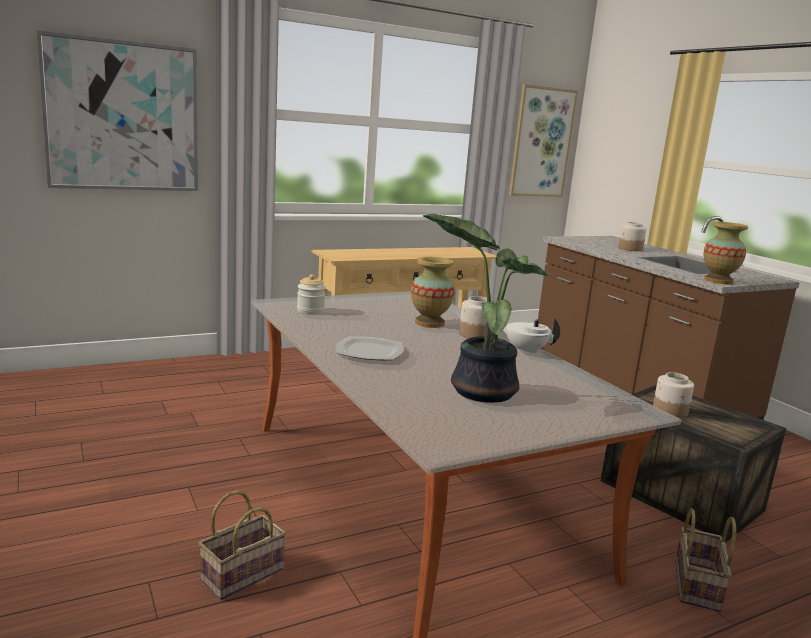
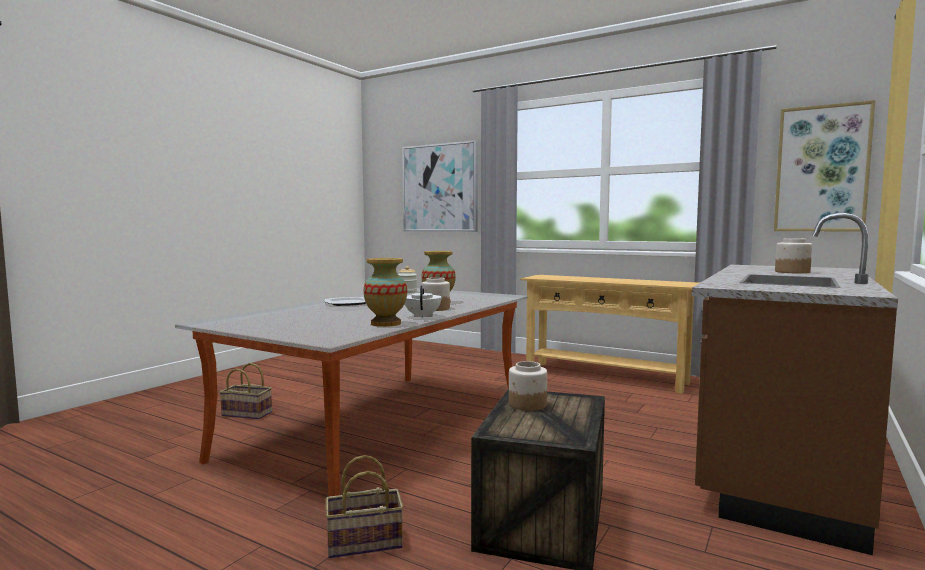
camera: 60 degrees right, 10 degrees down
potted plant [422,214,551,403] -> none
vase [703,222,748,284] -> vase moved to [364,258,407,327]

